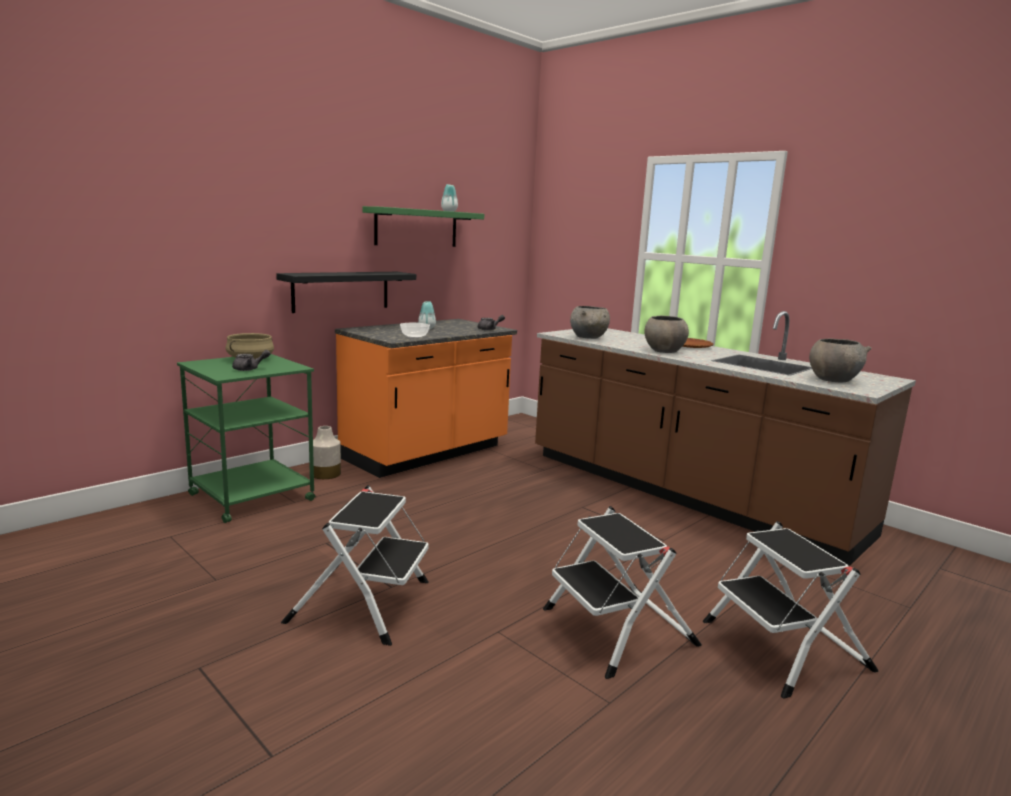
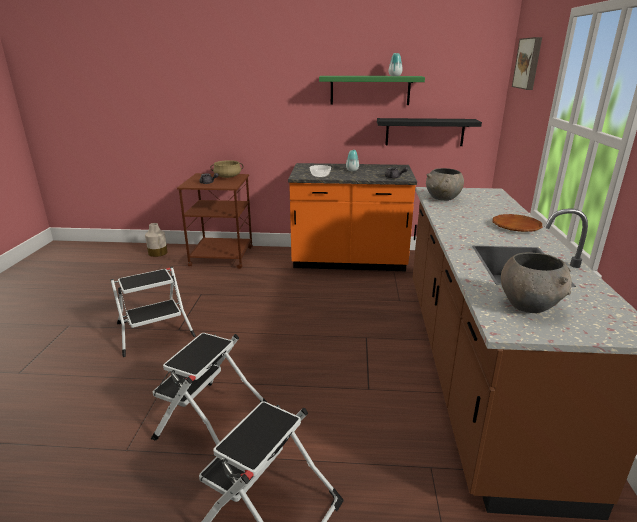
camera: 50 degrees right, 10 degrees up
green cart [177,354,316,523] -> brown cart [177,173,253,269]
black shelf [276,272,416,313] -> black shelf moved to [377,118,482,146]
beige vase [313,426,341,479] -> beige vase moved to [145,223,168,257]
grey bowl [645,315,689,353] -> none
none -> picture [512,37,542,90]

